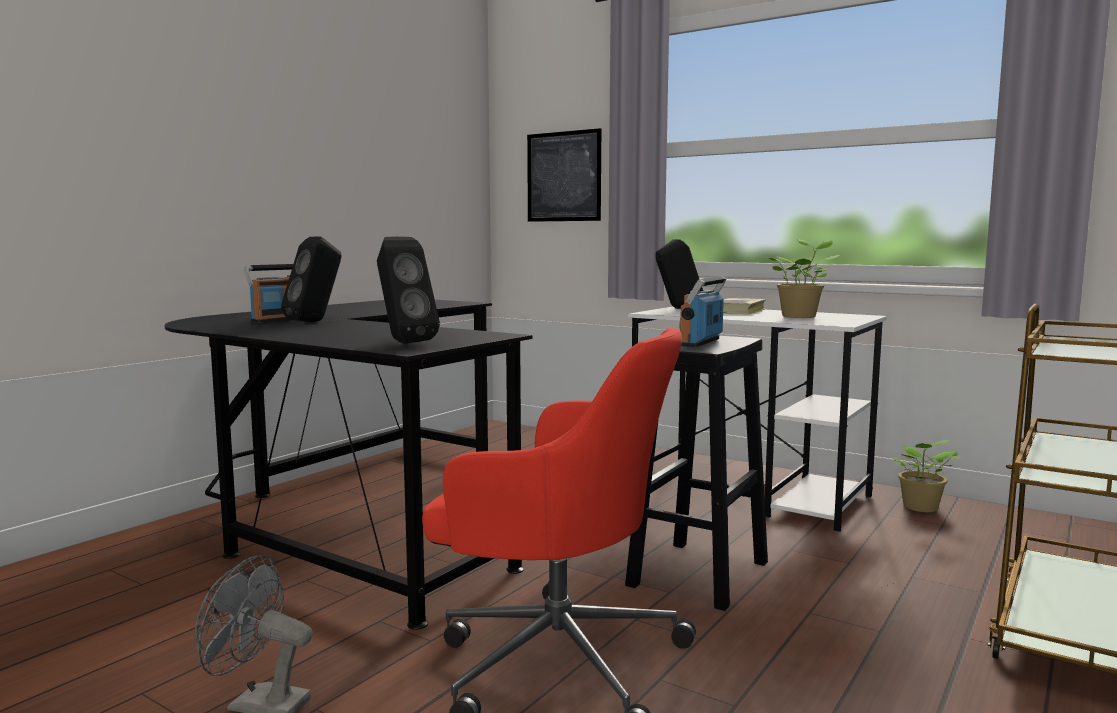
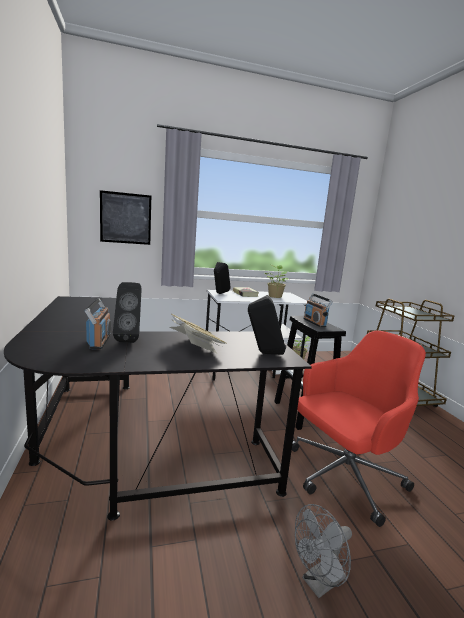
camera: 50 degrees left, 5 degrees up
none -> book [169,314,227,354]

